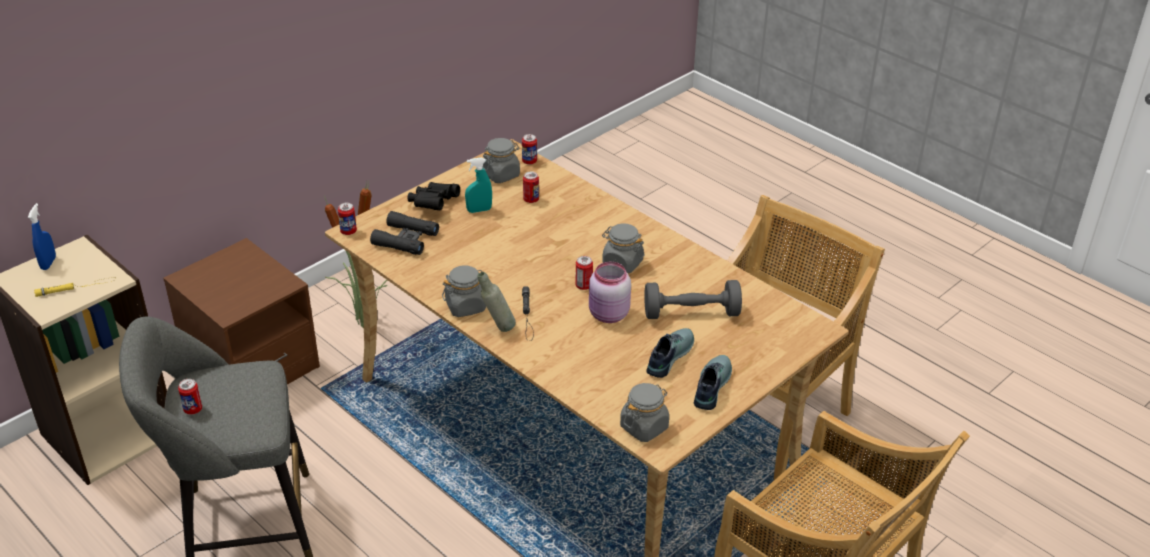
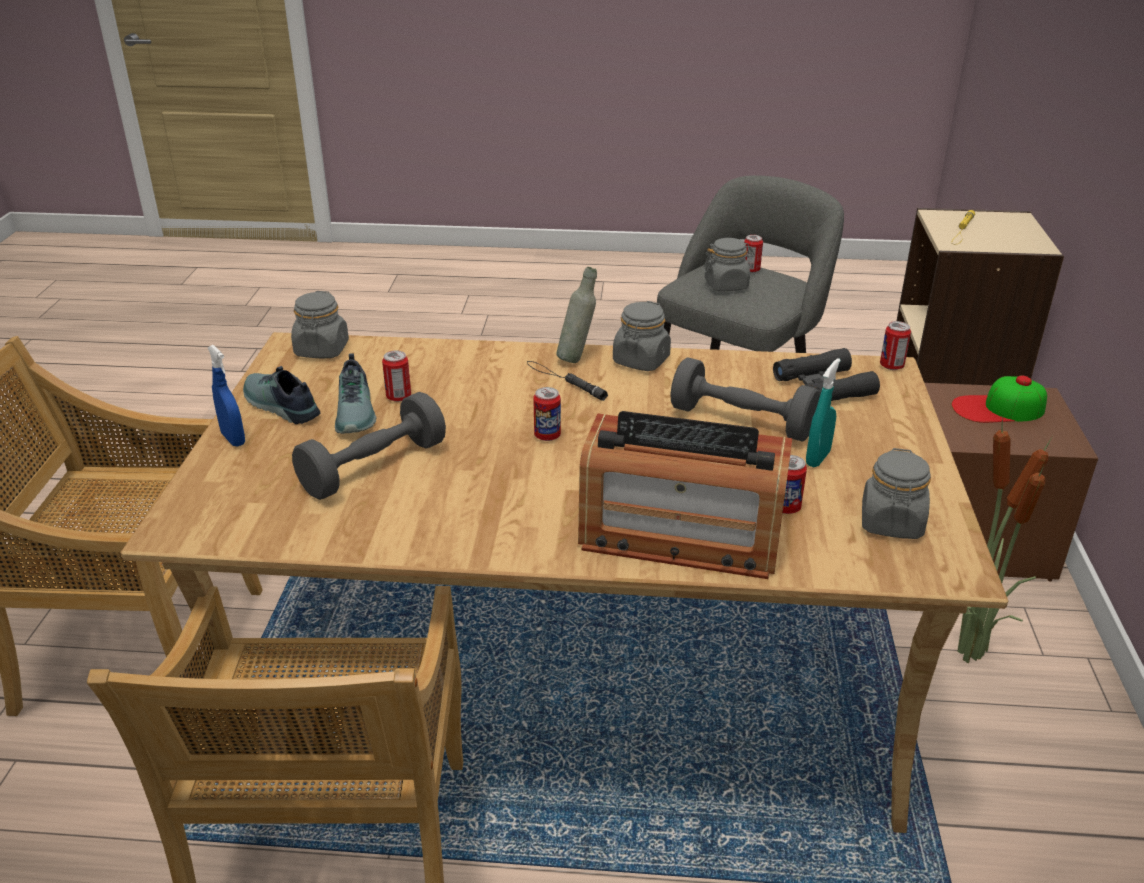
camera: 140 degrees right, 5 degrees down
blue spray bottle [28,203,56,270] -> blue spray bottle moved to [208,345,245,447]
black binoculars [407,182,460,210] -> none
can [522,134,537,165] -> can moved to [382,351,411,402]
pink jar [589,262,631,323] -> none
grey jar [602,223,645,273] -> grey jar moved to [703,238,755,291]
shoe [694,355,732,410] -> shoe turned 150 degrees clockwise [243,366,321,424]
none -> radio [578,411,793,579]
none -> grey dumbbell [670,357,819,442]
none -> cap [952,376,1047,423]

